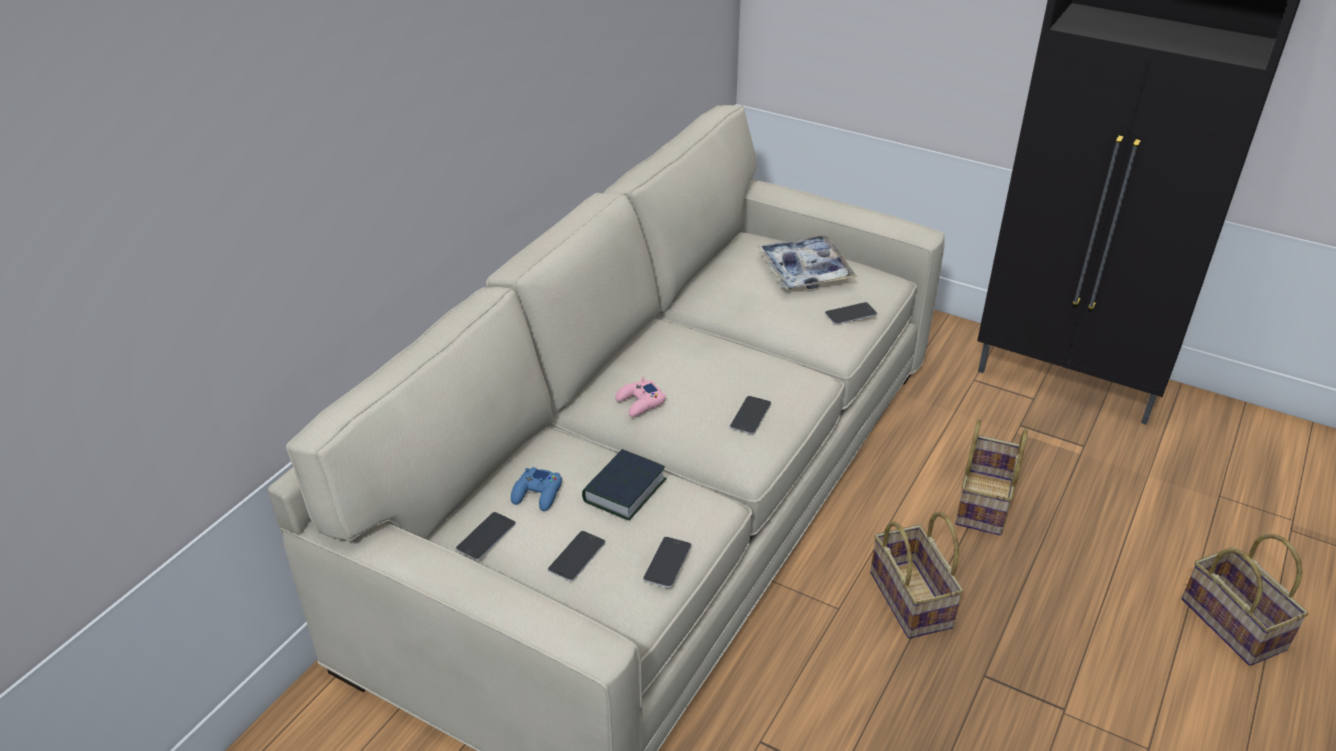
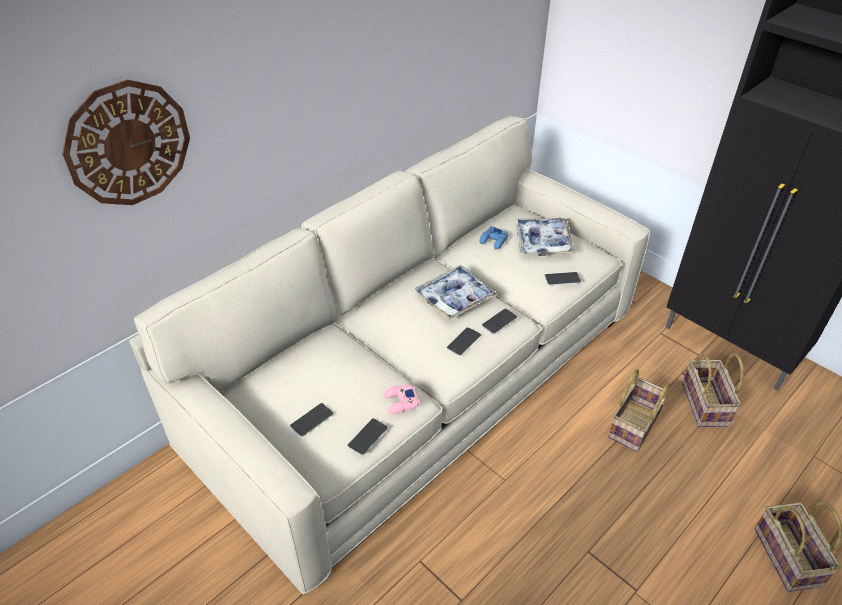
camera: 15 degrees right, 5 degrees up
phone [456,512,516,561] -> phone moved to [481,309,518,334]
blue game controller [511,467,562,511] -> blue game controller moved to [480,226,508,250]
book [582,449,667,520] -> none
pink game controller [615,377,666,417] -> pink game controller moved to [384,384,420,414]
basket [870,512,964,639] -> basket moved to [682,353,744,427]
none -> wall clock [62,79,190,205]
none -> tray [414,265,498,320]

